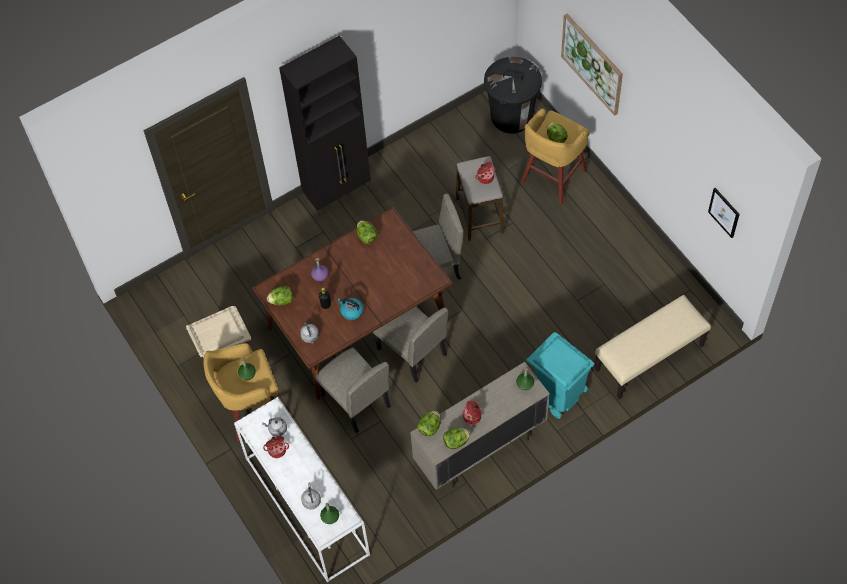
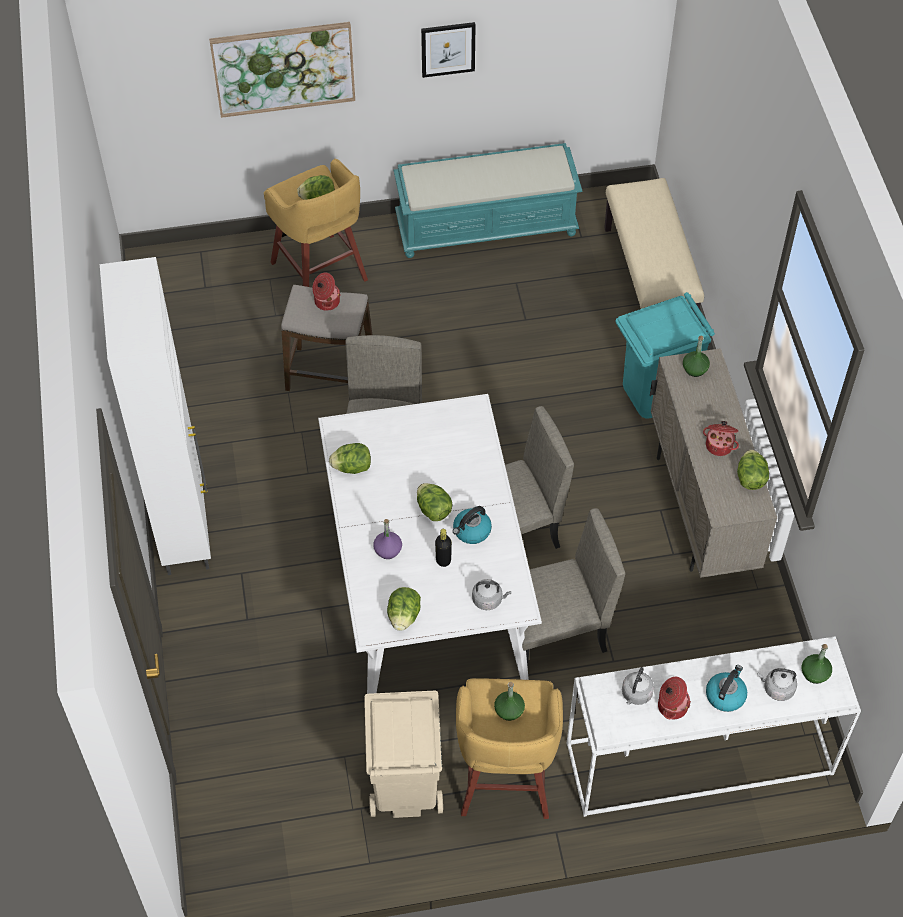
camera: 70 degrees left, 5 degrees down
brown dining table [252,207,453,400] -> white dining table [318,394,542,694]
black cabinet [279,36,371,216] -> white cabinet [100,257,211,575]
lettuce [417,411,440,436] -> lettuce moved to [417,483,452,521]
black trash can [484,57,542,134] -> none
picture [708,188,740,238] -> picture moved to [421,22,476,78]
none -> turquoise bench [393,143,582,258]
none -> kettle [706,665,747,712]

